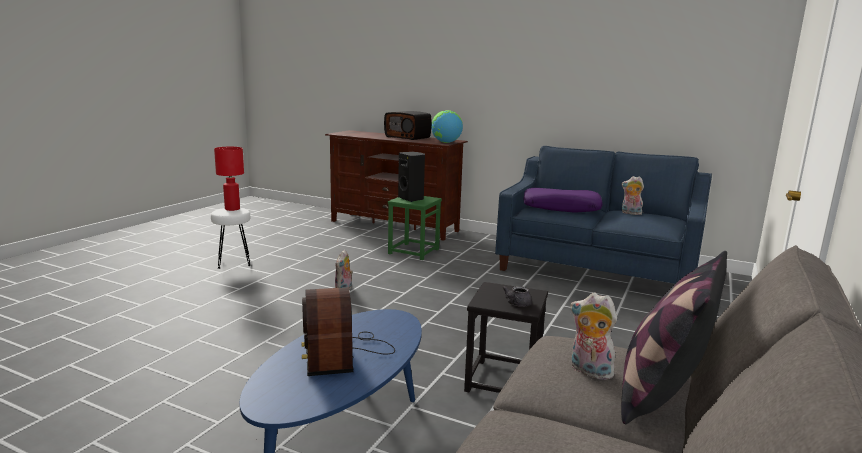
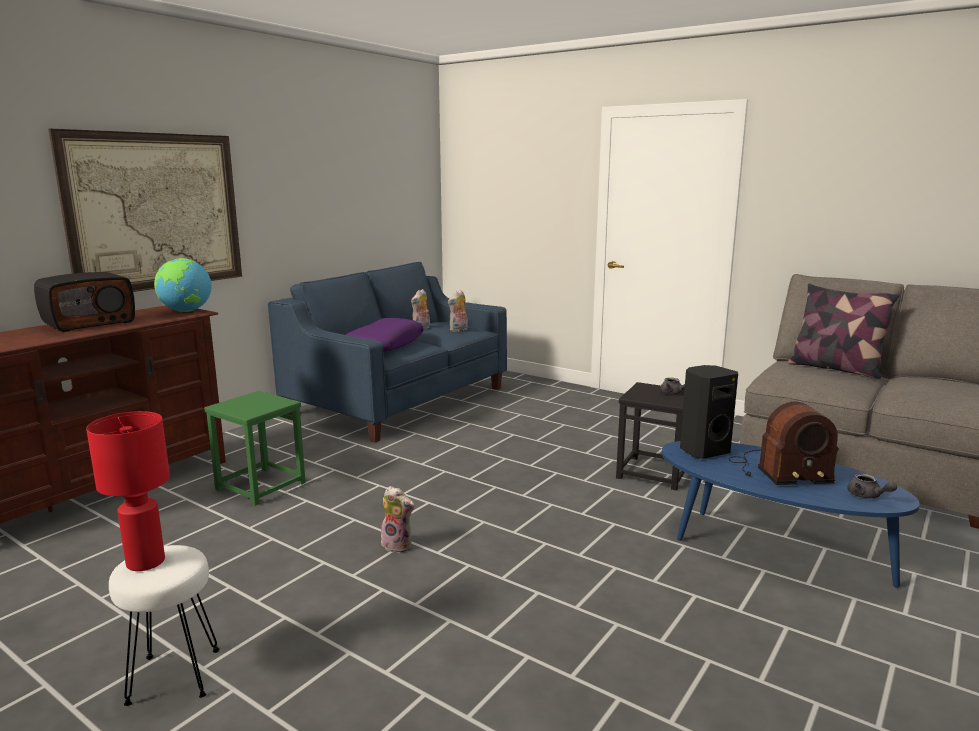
camera: 80 degrees left, 0 degrees up
black speaker [398,152,425,202] -> black speaker moved to [680,365,738,459]
plush toy [570,293,617,380] -> plush toy moved to [448,290,468,332]
none -> picture [48,129,242,292]
none -> grey teapot [848,473,897,499]

